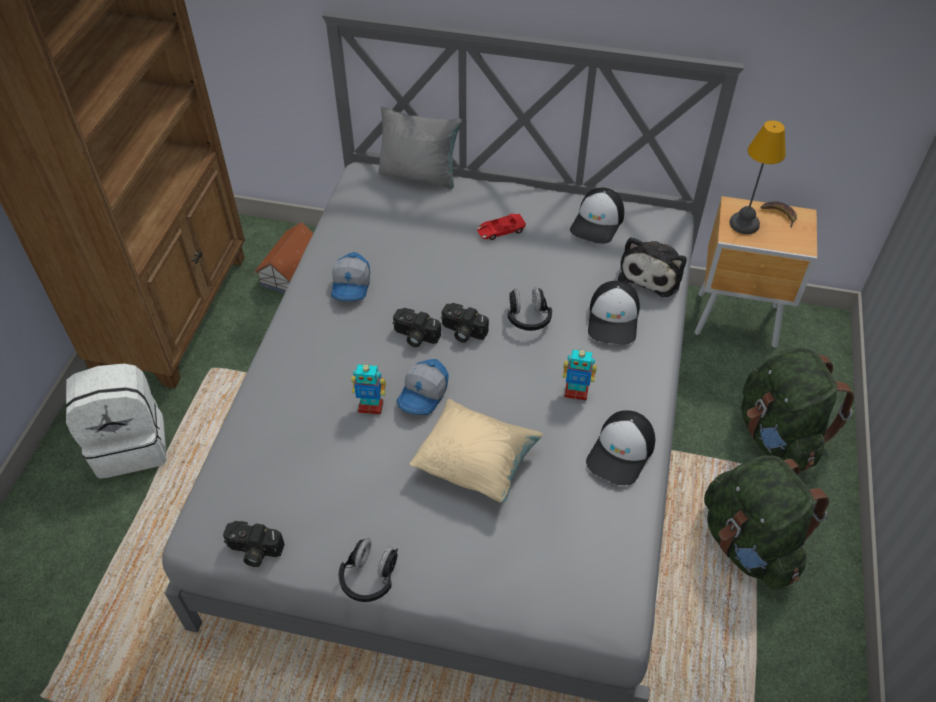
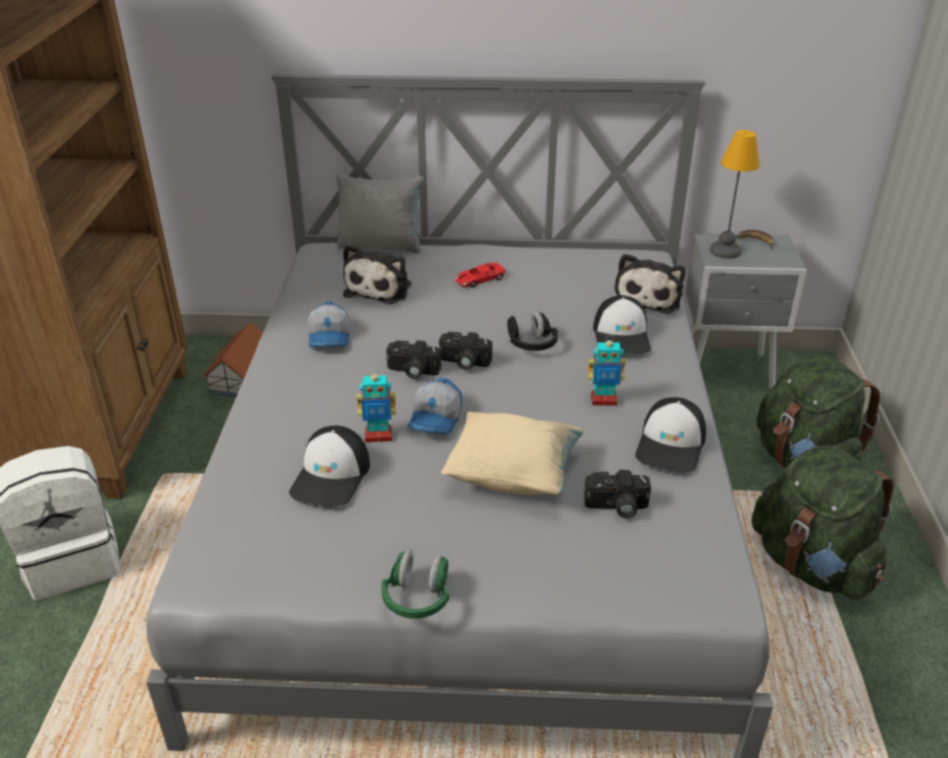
camera: 10 degrees left, 15 degrees down
camera [223,521,285,567] -> camera moved to [584,470,651,518]
black headphones [338,538,398,602] -> green headphones [381,549,449,619]
cap [570,188,624,244] -> cap moved to [289,426,370,507]
brown nightstand [694,196,817,348] -> grey nightstand [686,233,807,389]
none -> plush toy [343,244,412,304]

